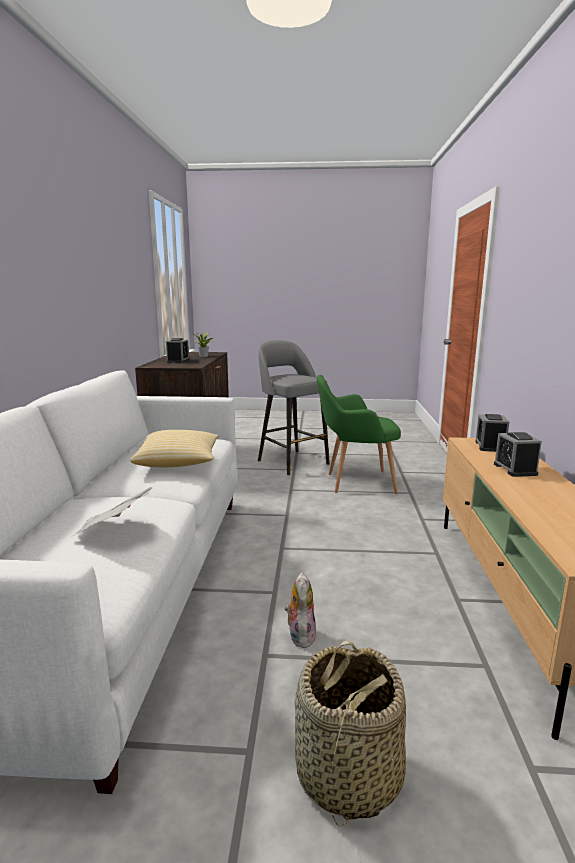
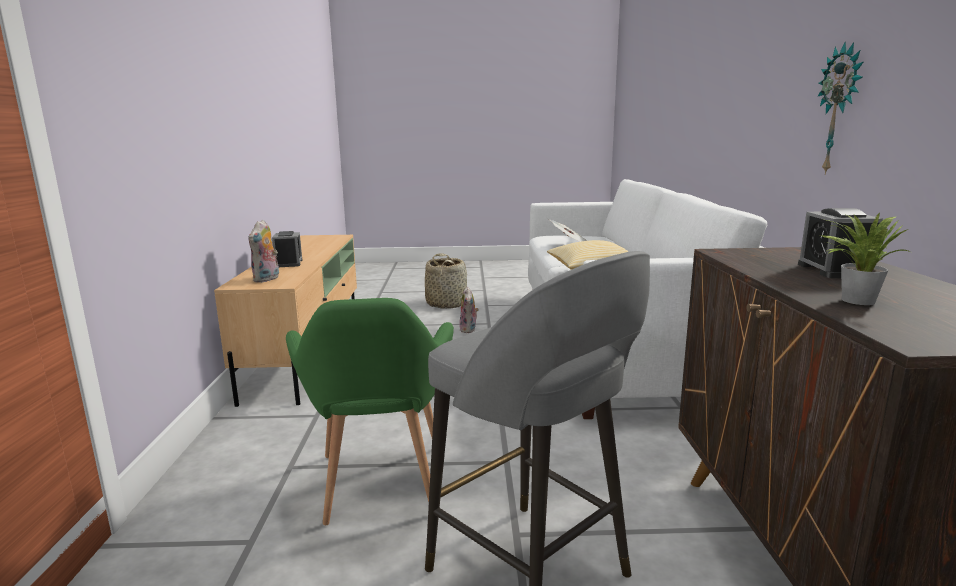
camera: 175 degrees right, 0 degrees up
green armchair [317,375,401,494] -> green armchair turned 90 degrees clockwise [286,298,454,525]
alarm clock [475,414,509,452] -> plush toy [248,220,279,283]
none -> wall clock [818,42,863,175]

